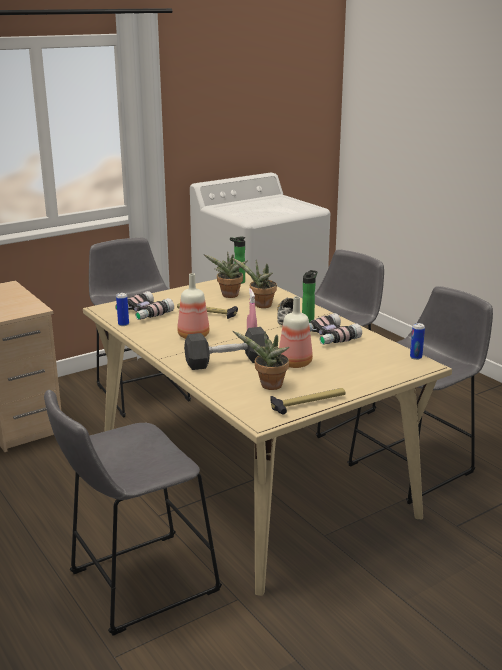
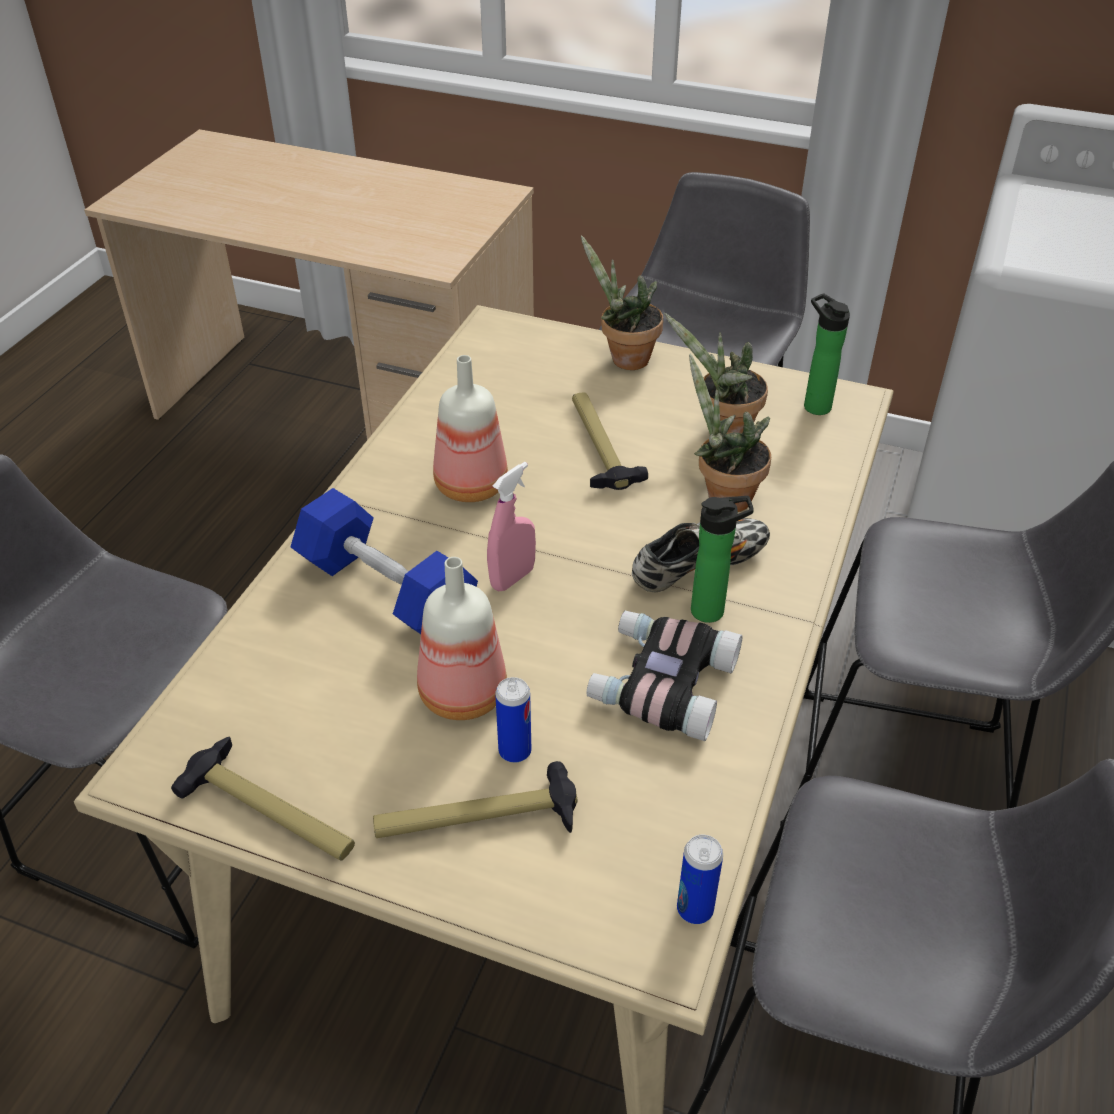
camera: 55 degrees right, 20 degrees up
binoculars [115,291,174,320] -> none
can [116,293,129,326] -> can moved to [495,677,531,763]
grey dumbbell [184,327,269,370] -> blue dumbbell [291,488,478,634]
potted plant [233,331,290,390] -> potted plant moved to [581,235,663,370]
none -> hammer [373,761,577,838]

